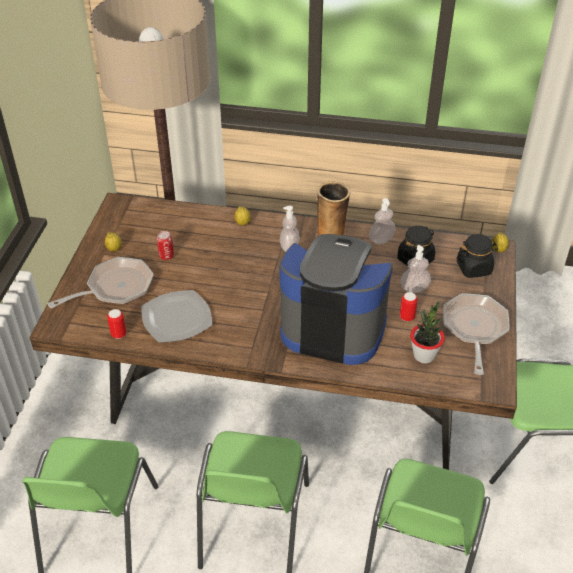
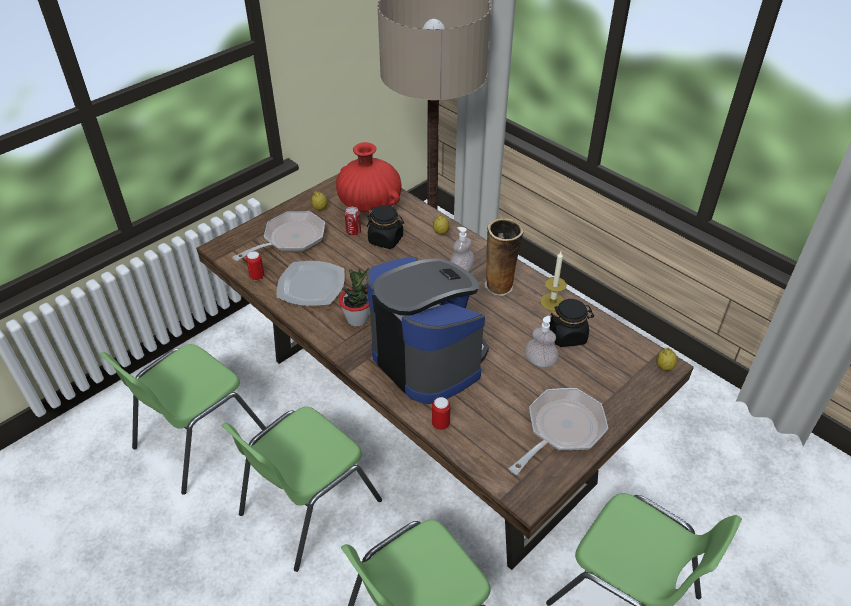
camera: 35 degrees right, 0 degrees up
frying pan [48,257,154,308] -> frying pan turned 45 degrees counterclockwise [232,211,325,261]
soap dispenser [369,198,396,244] -> candle [540,251,567,311]
can [400,292,418,321] -> can moved to [432,397,450,430]
potted plant [410,301,445,364] -> potted plant moved to [339,268,370,326]
black jar [456,234,498,278] -> black jar moved to [367,205,404,249]
none -> red vase [336,142,402,212]

